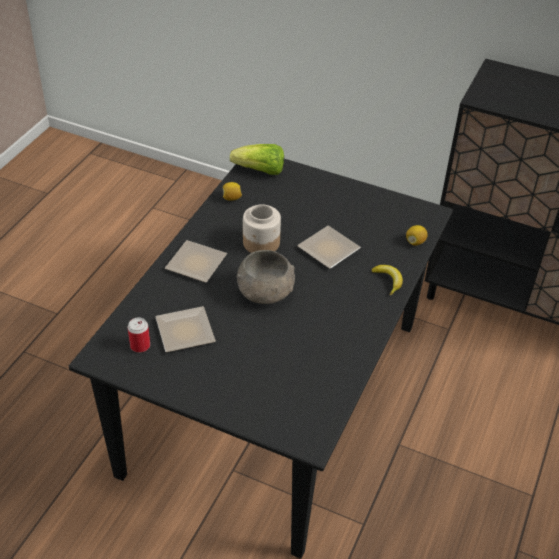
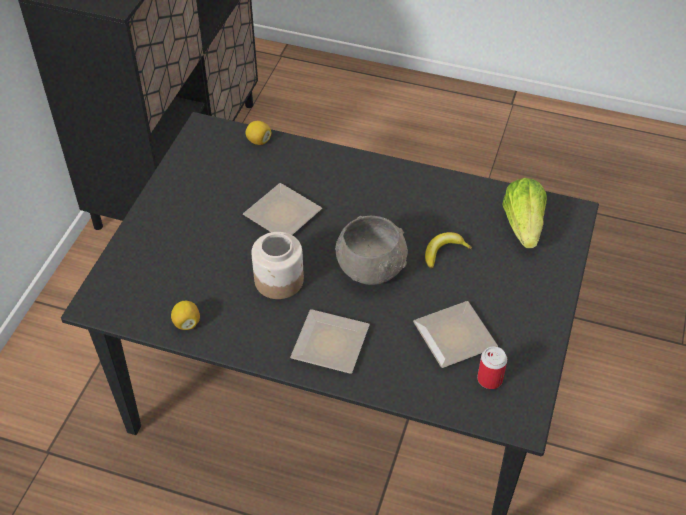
camera: 95 degrees left, 5 degrees up
lettuce [230,144,284,175] -> lettuce moved to [502,178,547,248]
banana [371,265,403,295] -> banana moved to [425,232,472,268]

